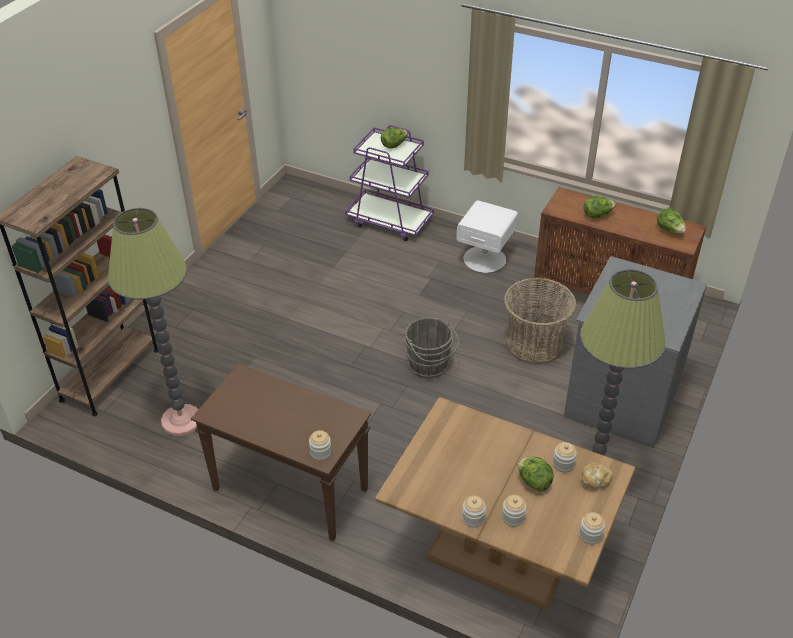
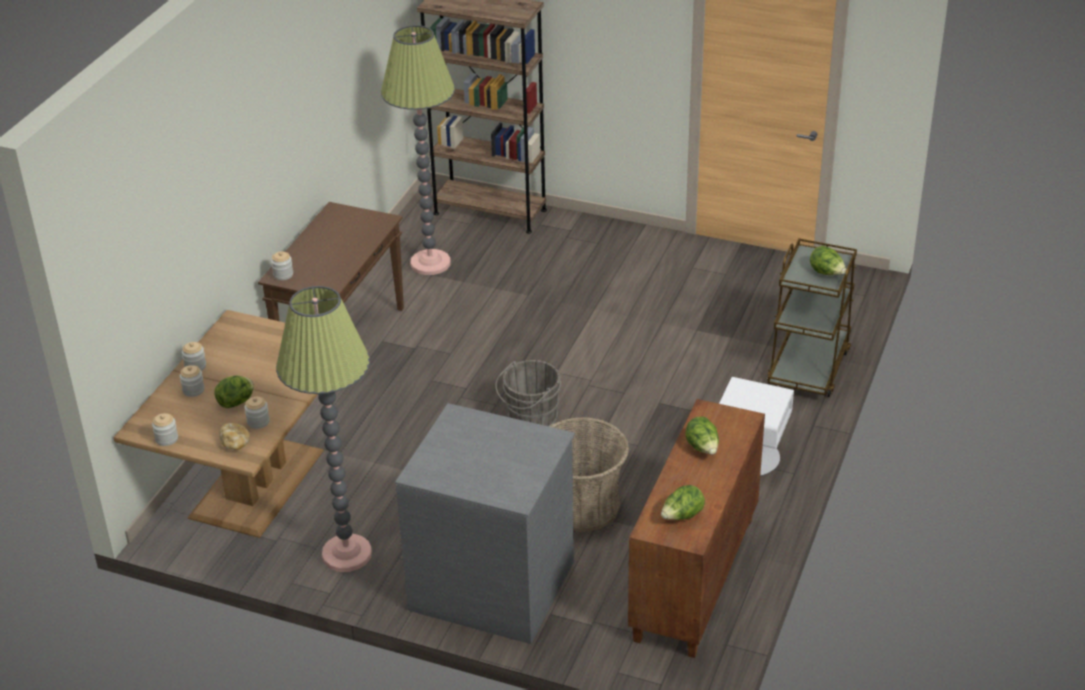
camera: 85 degrees right, 5 degrees down
purple cart [345,125,434,241] -> brown cart [767,238,857,397]

